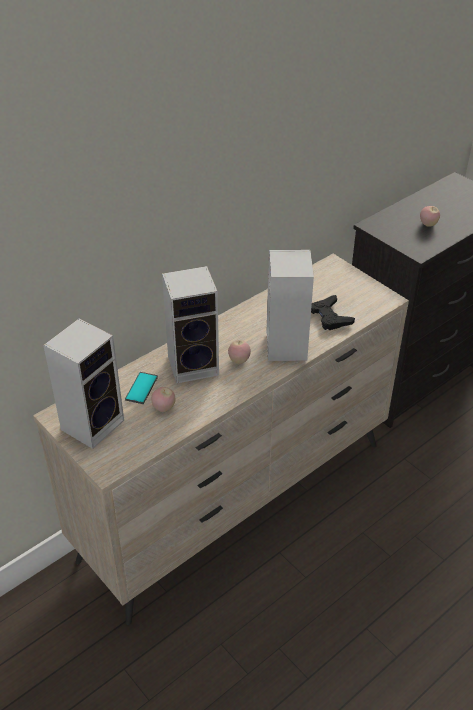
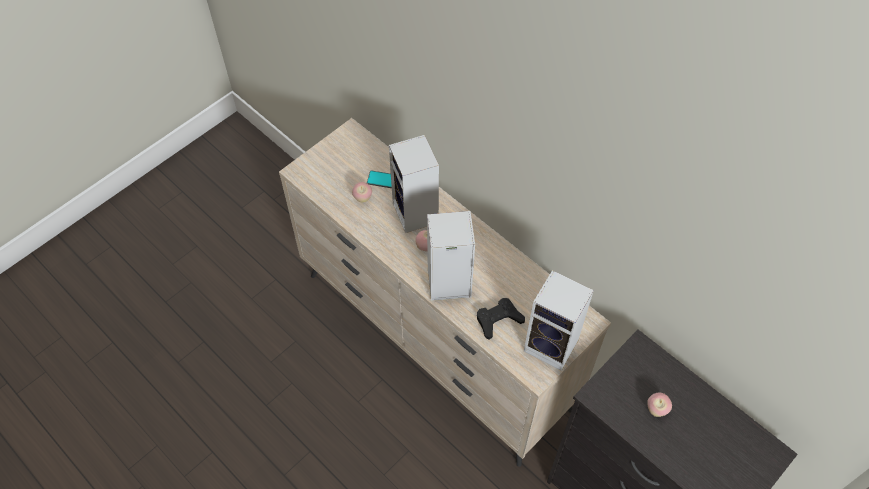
camera: 85 degrees right, 15 degrees up
speaker [43,318,124,449] -> speaker moved to [524,270,594,371]

